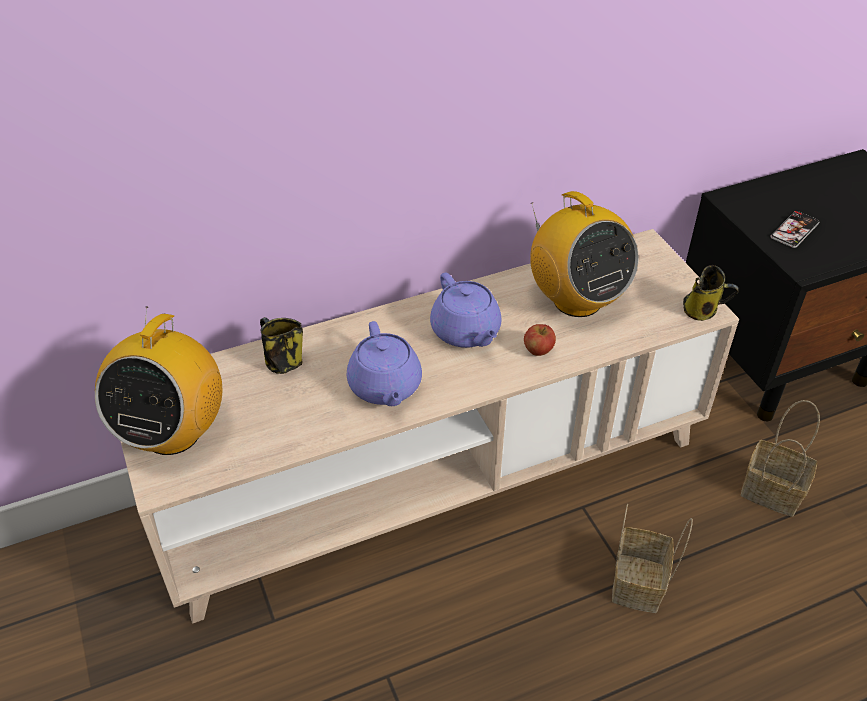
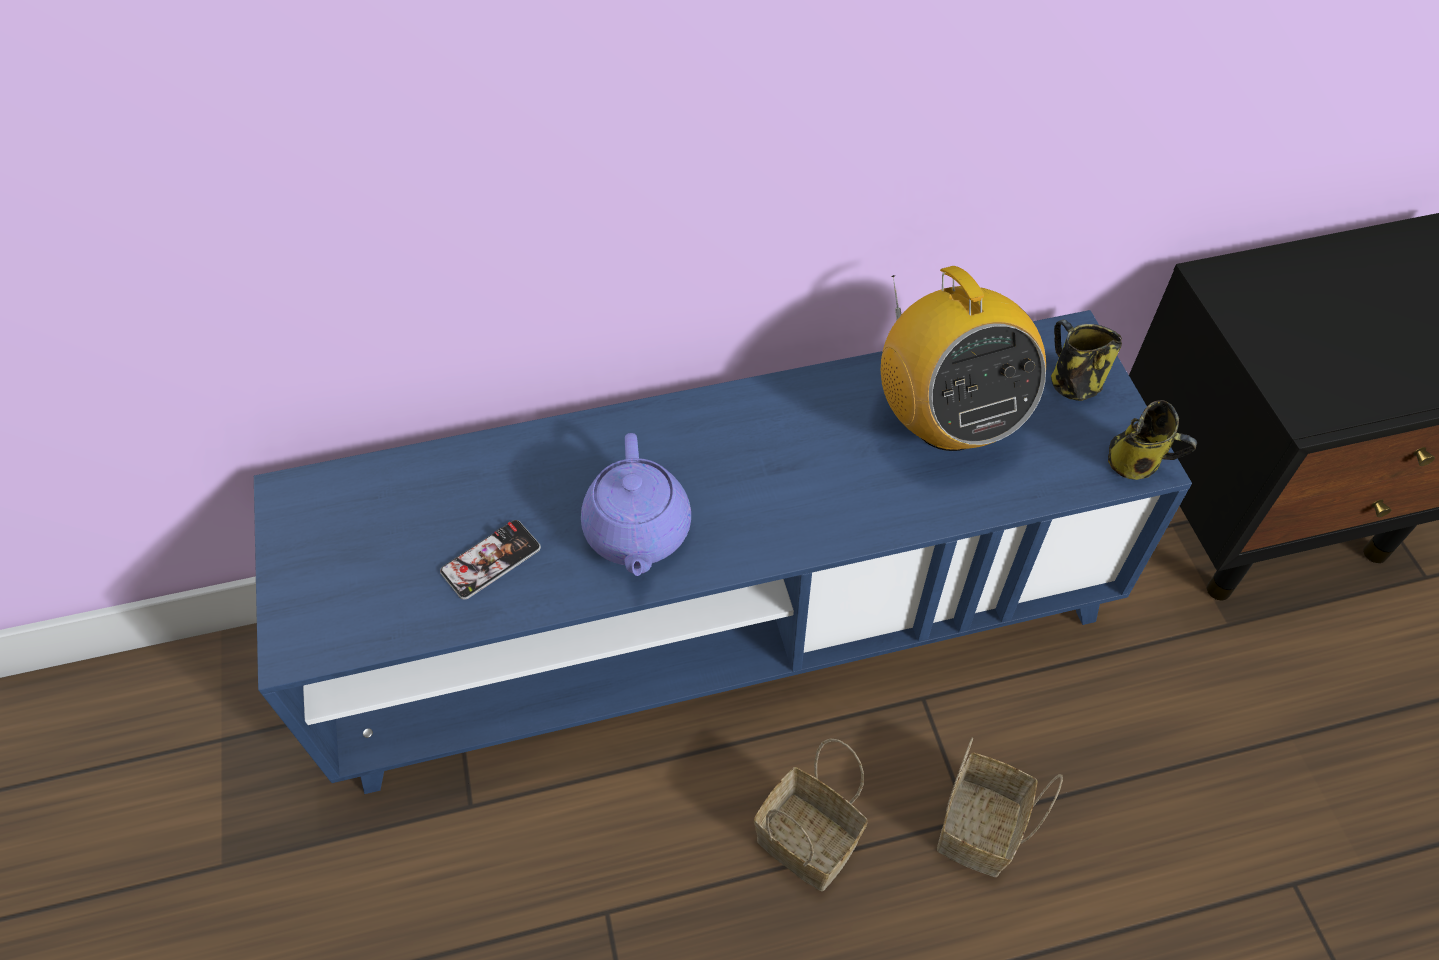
camera: 10 degrees right, 10 degrees up
radio [95,307,222,455] -> none
beige tv stand [120,229,739,624] -> blue tv stand [254,310,1192,794]
mug [260,317,303,374] -> mug moved to [1051,320,1122,401]
purple teapot [430,273,502,348] -> none
apple [524,324,556,356] -> none
basket [741,400,820,517] -> basket moved to [754,738,868,891]
phone [771,211,819,248] -> phone moved to [440,520,541,600]

